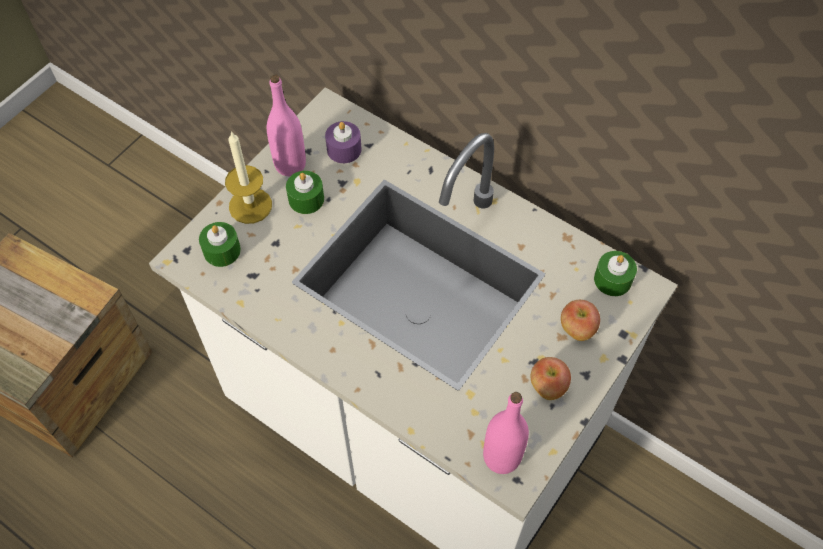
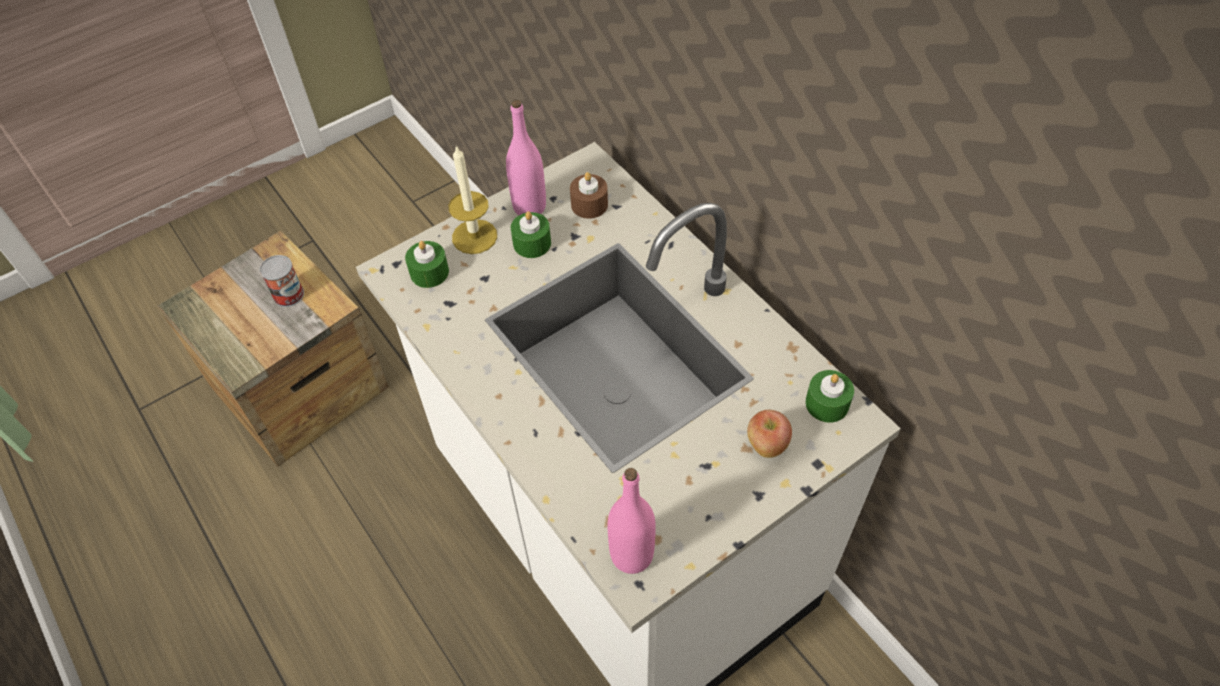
camera: 20 degrees right, 5 degrees down
purple candle [325,121,362,163] -> brown candle [570,172,608,219]
apple [531,357,571,400] -> none
none -> can [259,255,304,307]

